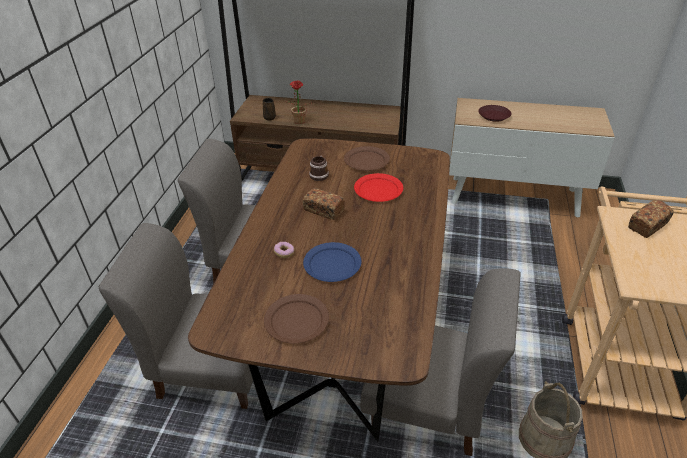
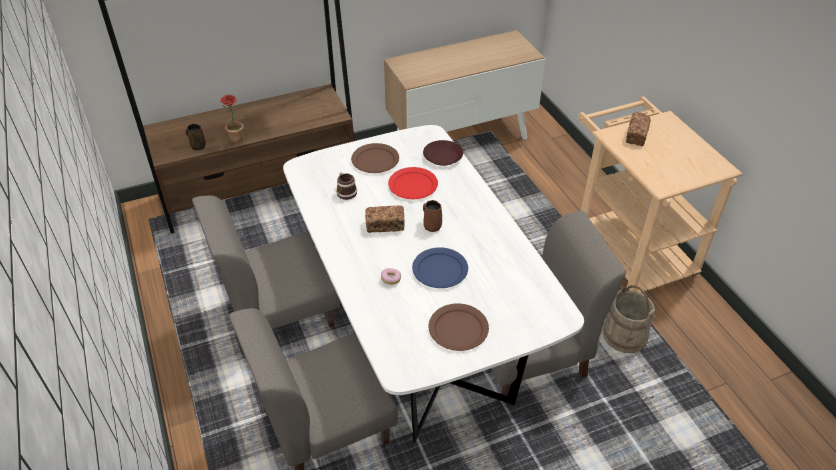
camera: 35 degrees left, 5 degrees up
brown dining table [188,138,450,441] -> white dining table [283,125,584,443]
brown plate [478,105,511,122] -> brown plate moved to [423,140,463,166]
none -> brown mug [423,200,442,232]

